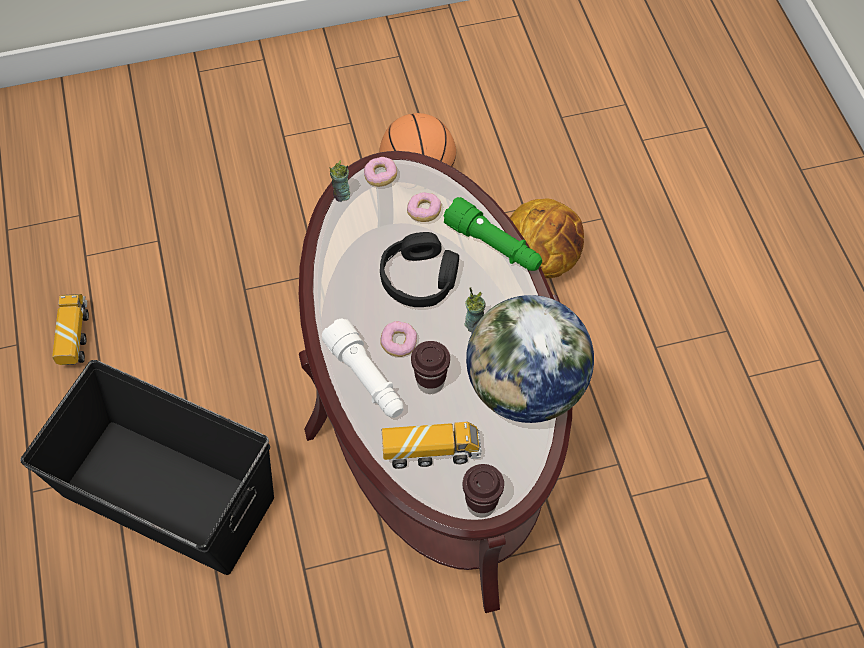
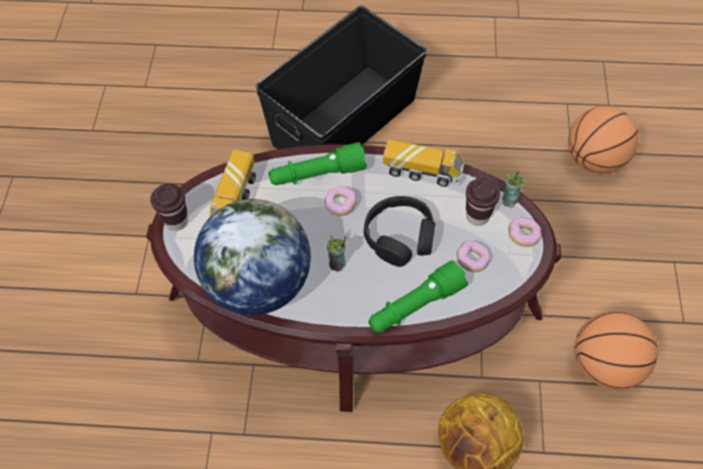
camera: 110 degrees right, 0 degrees up
toy truck [52,294,89,365] -> toy truck moved to [383,139,464,187]
white flashlight [322,318,403,418] -> green flashlight [269,142,367,185]
brown cup [411,341,450,394] -> brown cup moved to [466,178,500,226]
none -> basketball [568,106,639,174]

